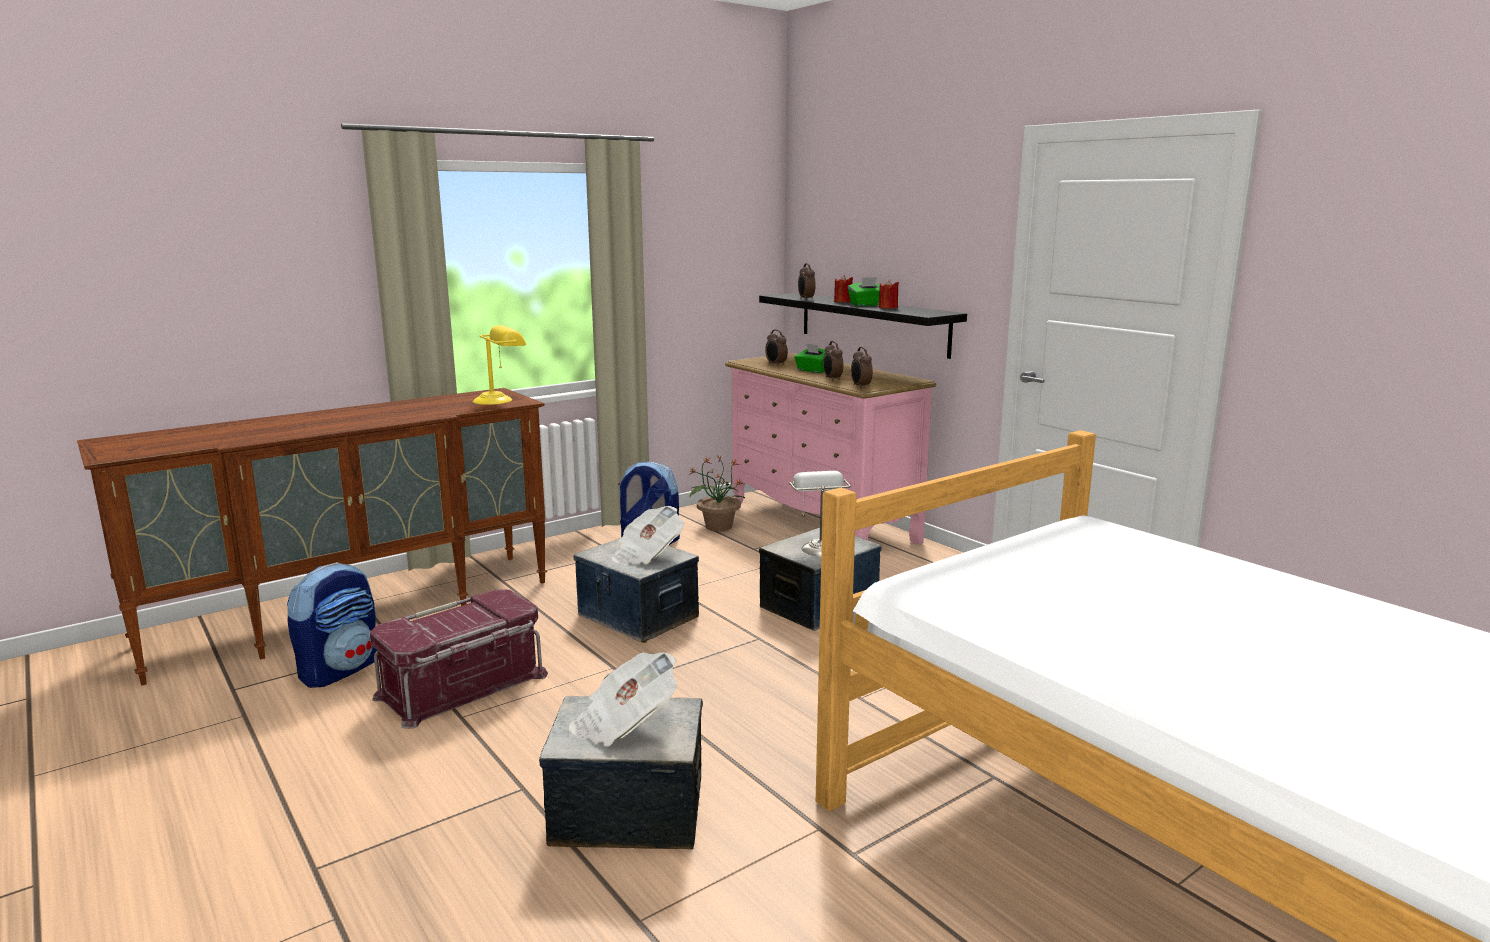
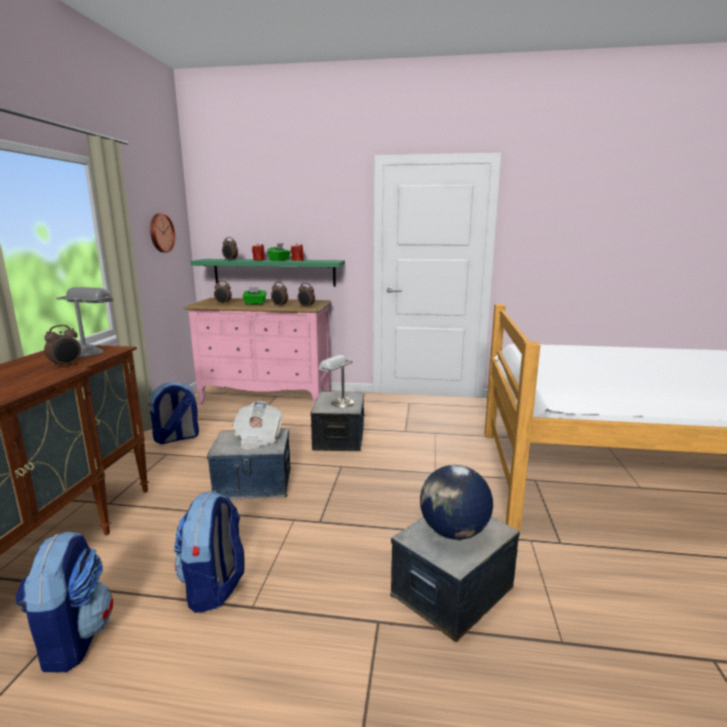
camera: 45 degrees left, 0 degrees up
red storage box [370,589,548,729] -> backpack [174,491,245,613]
yellow table lamp [473,325,526,405] -> grey table lamp [56,287,114,357]
newspaper [569,652,677,747] -> globe [420,465,493,540]
potted plant [689,455,745,531] -> none
black shelf [759,293,967,359] -> green shelf [190,259,345,287]
none -> alarm clock [44,325,81,368]
none -> wall clock [150,213,175,252]

